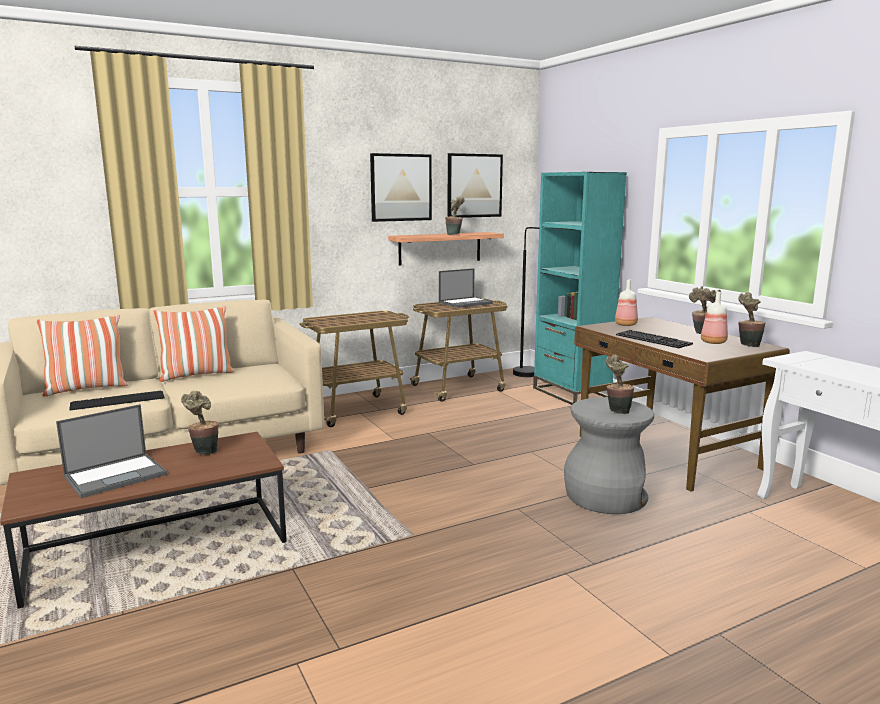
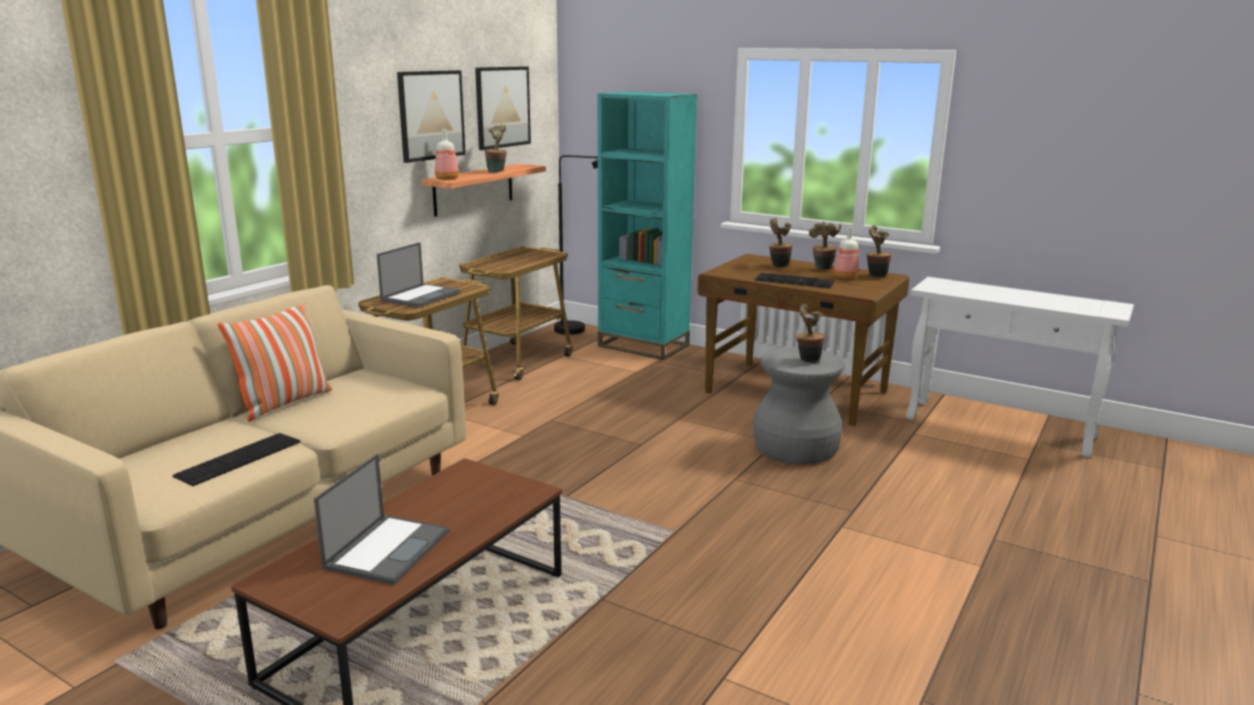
camera: 30 degrees left, 5 degrees up
pillow [37,315,128,397] -> none
potted plant [181,391,219,455] -> potted plant moved to [769,218,792,268]
laptop [439,268,493,308] -> laptop moved to [377,242,461,308]
bottle [615,280,638,326] -> bottle moved to [435,129,459,180]

